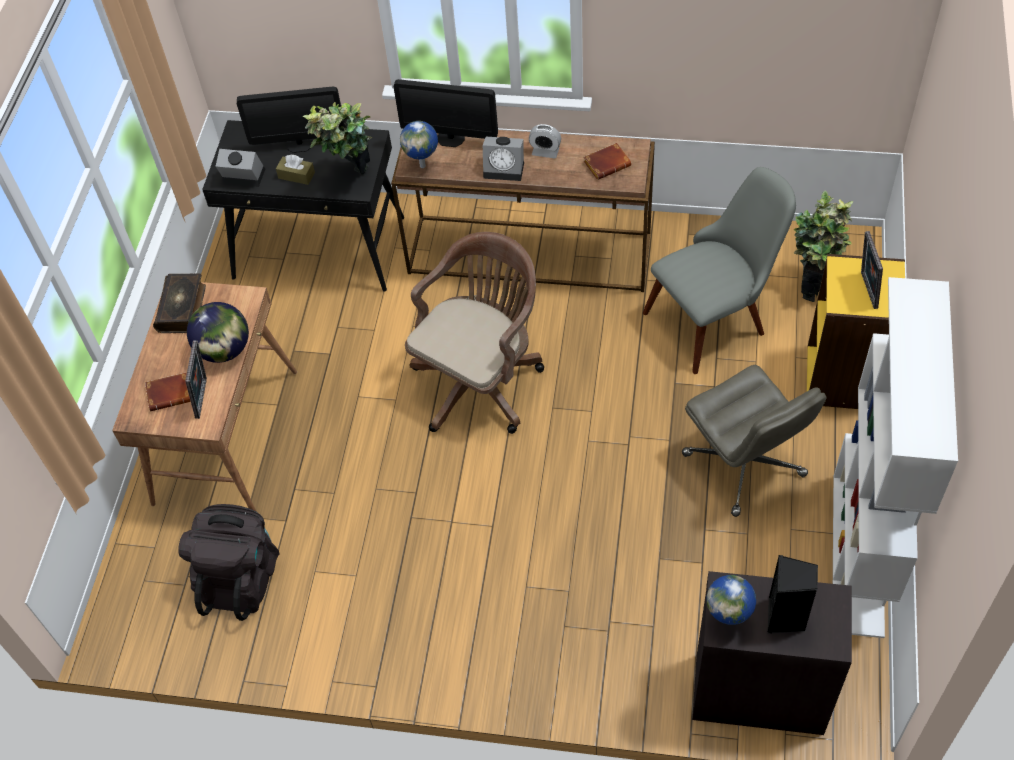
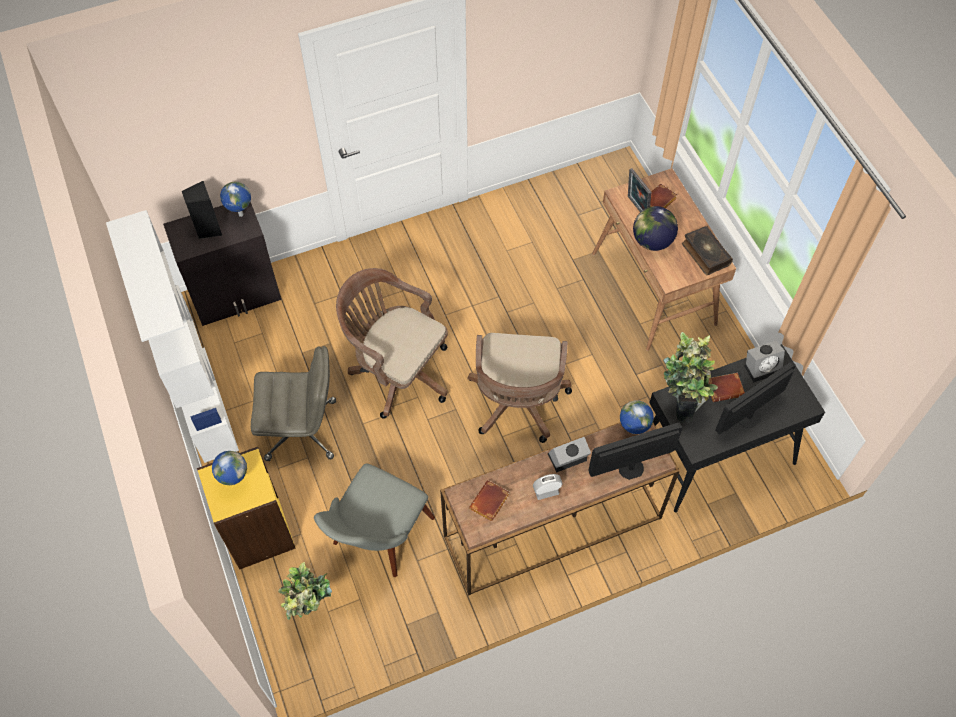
camera: 145 degrees right, 5 degrees up
black backpack [178,504,280,621] -> none
brown tissue box [276,155,315,185] -> brown book [708,373,745,402]
grey office chair [682,365,826,517] -> grey office chair turned 150 degrees clockwise [251,346,336,461]
picture frame [861,231,883,309] -> globe [212,451,247,485]
none -> brown office chair [336,268,448,419]

